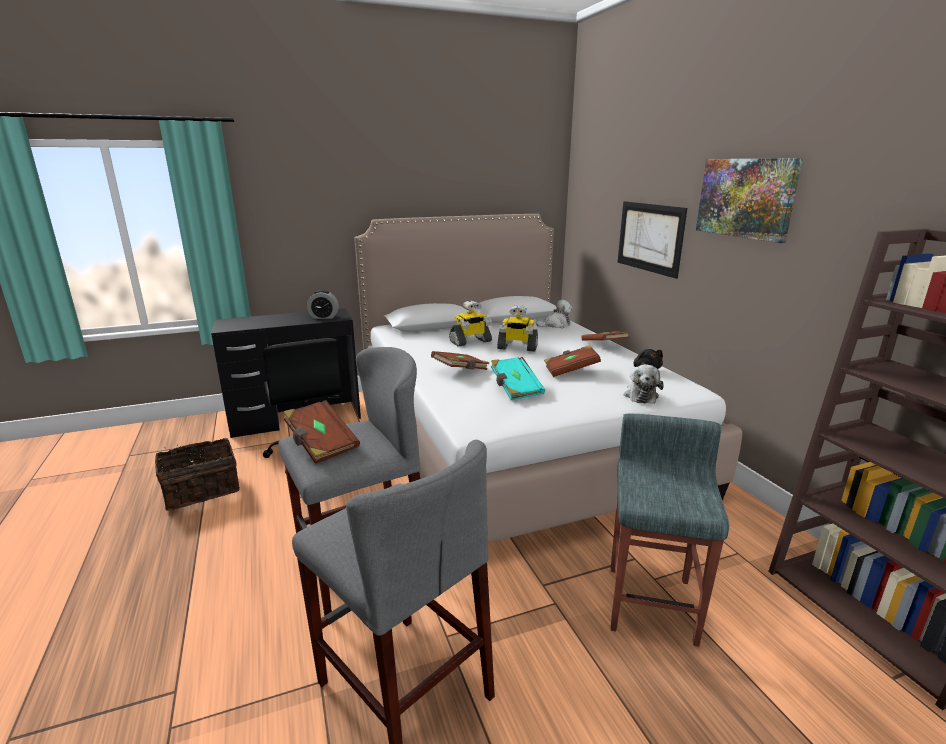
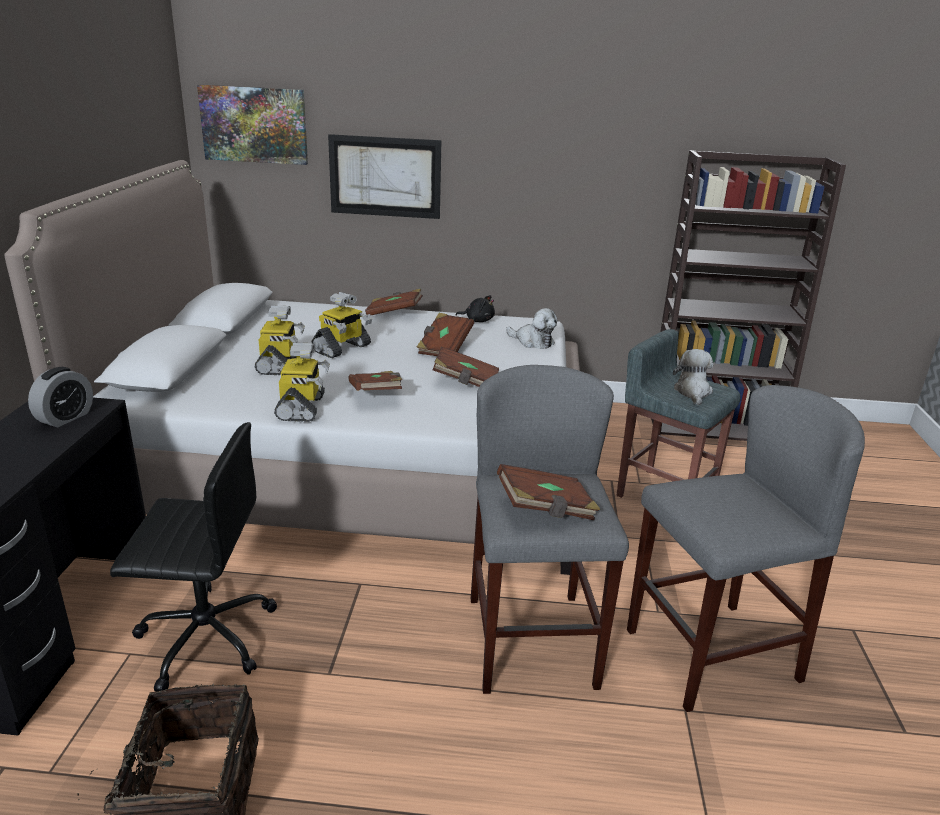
camera: 65 degrees left, 5 degrees up
turquoise book [491,357,545,400] -> brown book [433,347,499,387]
plush toy [536,300,572,328] -> plush toy moved to [673,349,714,405]
picture [696,158,803,243] -> picture moved to [197,85,308,165]
none -> toy robot [274,343,330,422]

